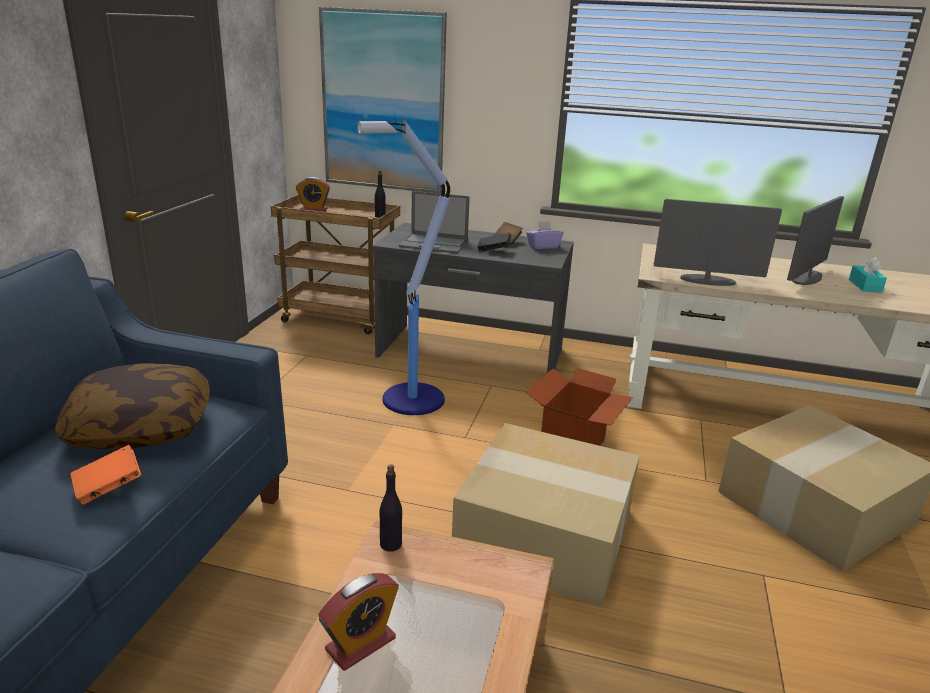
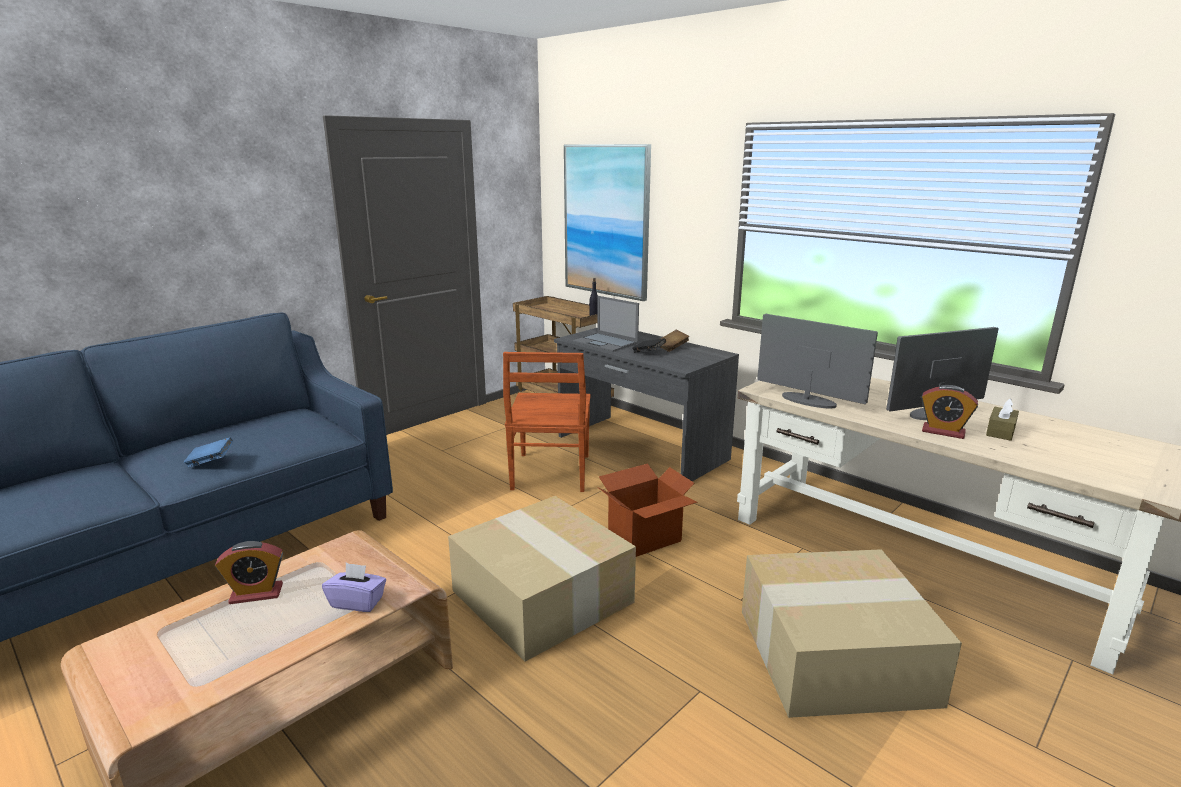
camera: 30 degrees right, 5 degrees down
pillow [55,363,210,449] -> none
orange book [71,445,141,504] -> blue book [184,437,233,467]
alarm clock [296,177,330,212] -> alarm clock moved to [921,385,978,439]
floor lamp [357,119,450,415] -> brown chair [503,352,591,492]
black bottle [380,464,402,552] -> none
purple tissue box [526,221,563,249] -> purple tissue box moved to [322,563,386,612]
turquoise tissue box [849,257,887,293] -> brown tissue box [986,399,1019,441]

